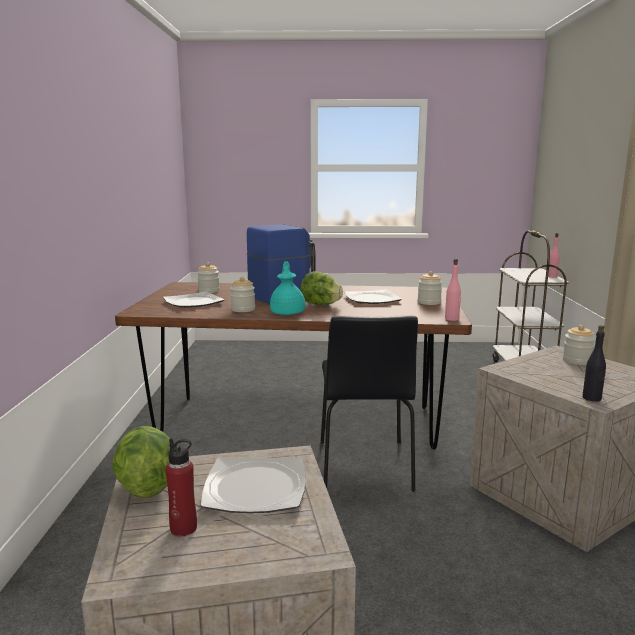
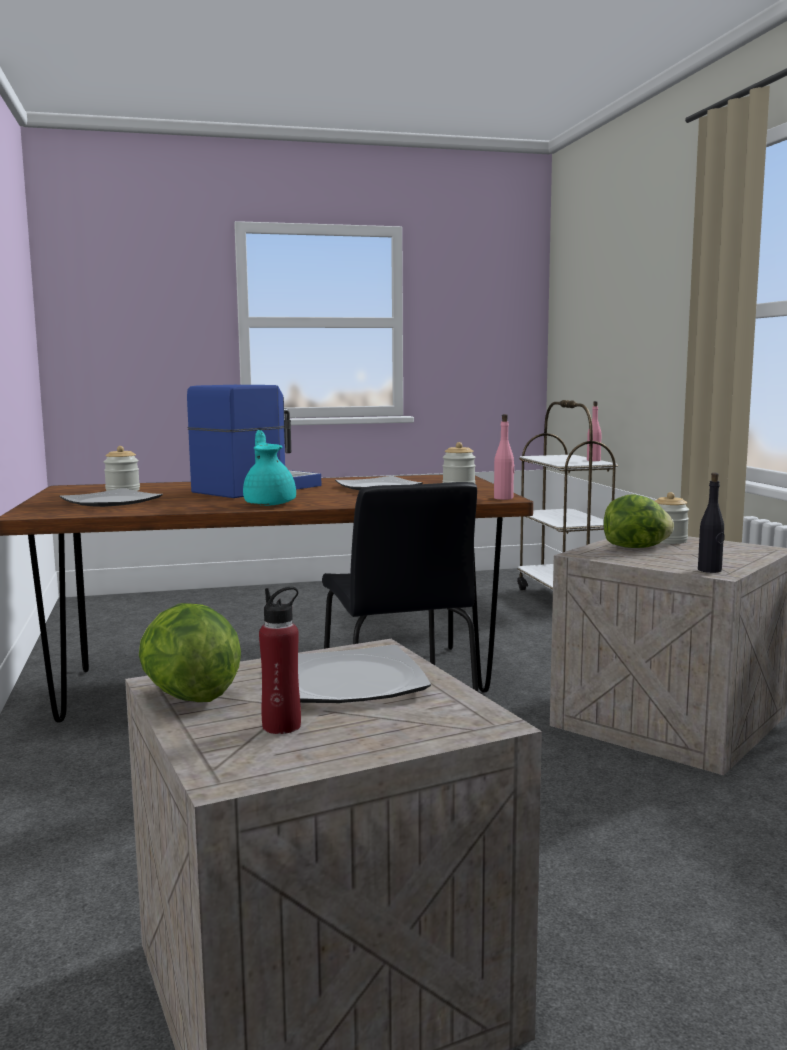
camera: 15 degrees left, 5 degrees down
jar [230,277,255,312] -> none
lettuce [301,271,343,305] -> lettuce moved to [603,494,674,548]

